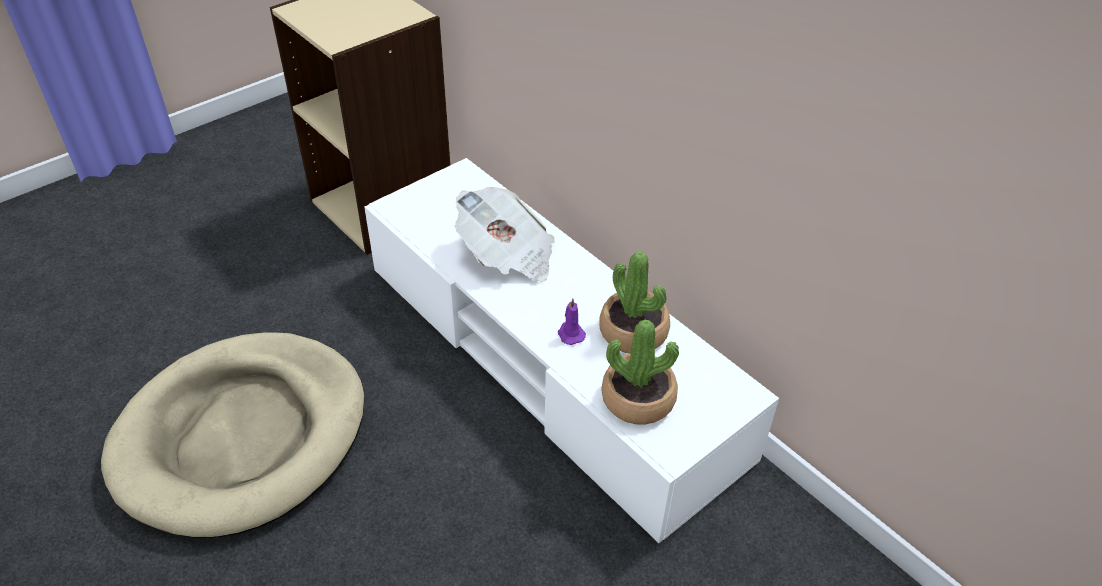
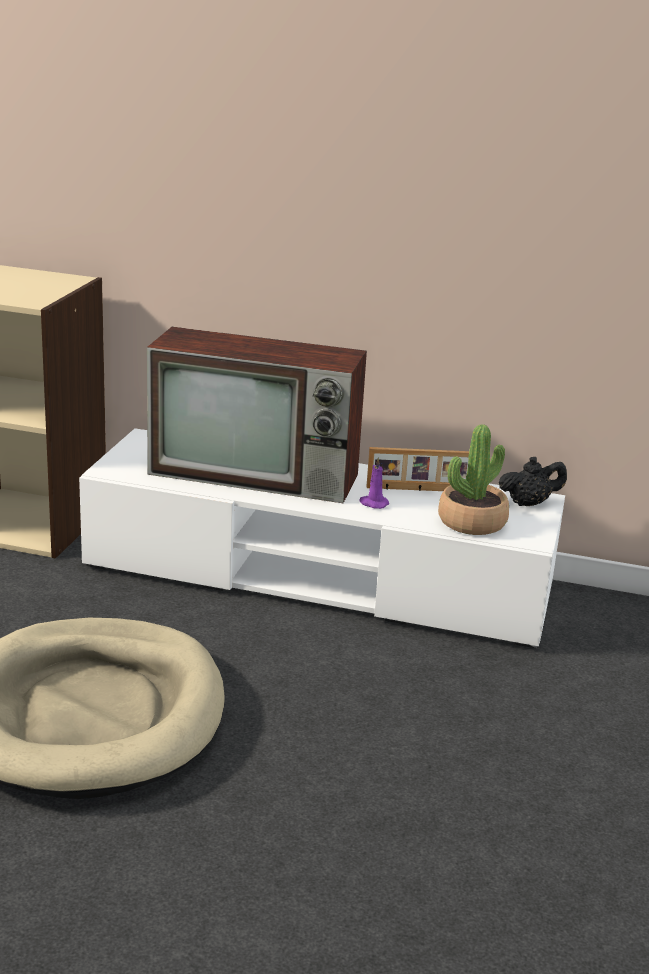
camera: 35 degrees left, 20 degrees down
newspaper [455,187,555,282] -> television [147,327,367,503]
potted plant [599,252,670,354] -> picture frame [366,447,469,491]
none -> black teapot [499,457,567,506]

